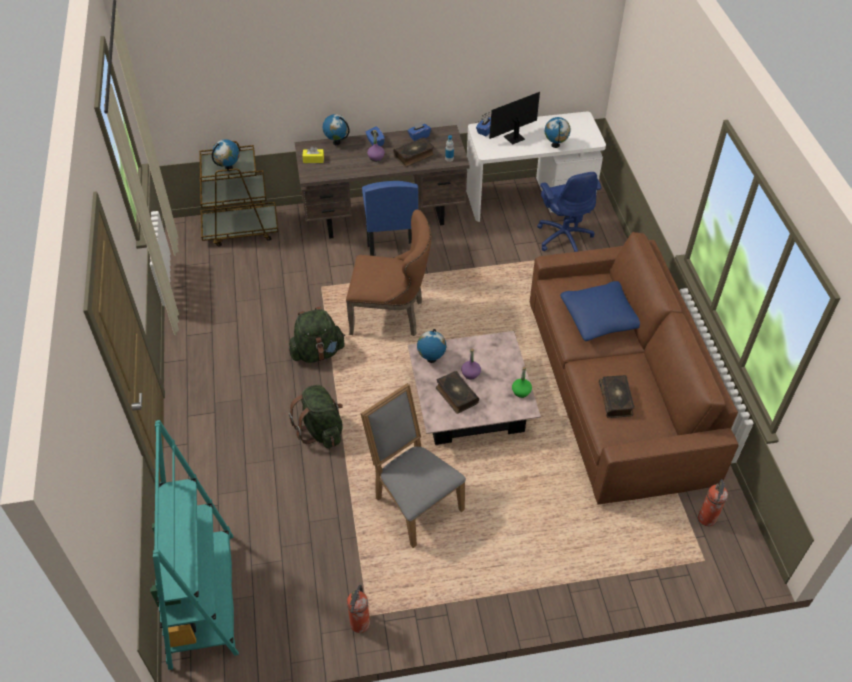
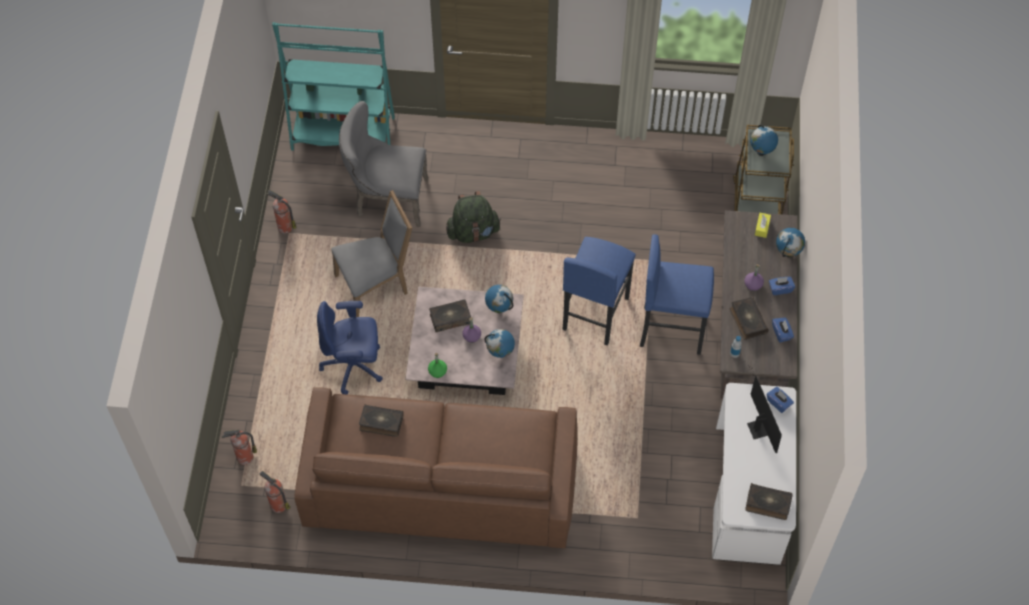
camera: 105 degrees right, 10 degrees up
green backpack [289,307,345,363] -> none
brown chair [346,209,432,336] -> blue stool [562,237,636,345]
blue office chair [537,172,602,252] -> blue office chair moved to [317,301,383,394]
globe [545,117,571,148] -> globe moved to [485,329,515,358]
blue pillow [560,281,640,341] -> none
none -> fire extinguisher [222,430,257,465]
none -> grey chair [339,101,428,227]
none -> book [745,483,793,520]

